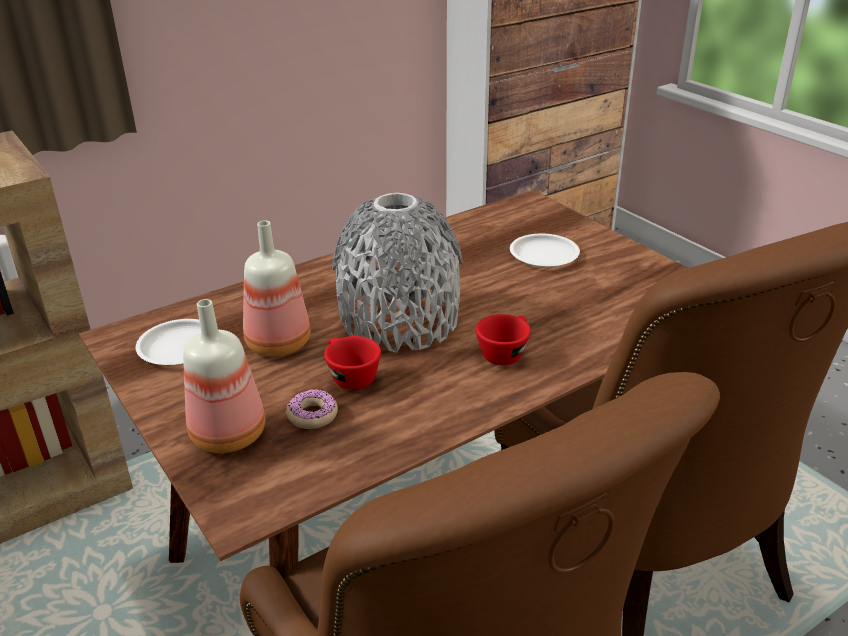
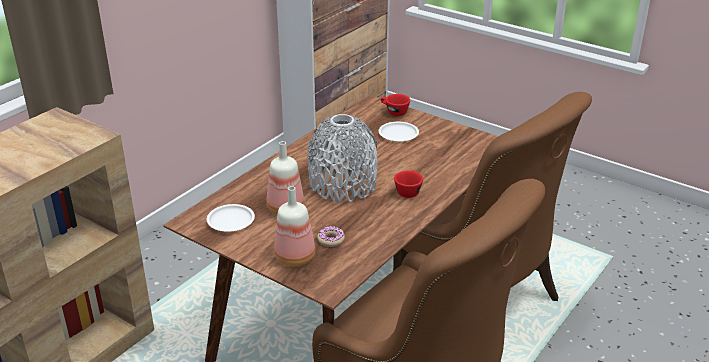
camera: 20 degrees left, 0 degrees up
red cup [324,336,381,390] -> red cup moved to [381,94,410,116]

